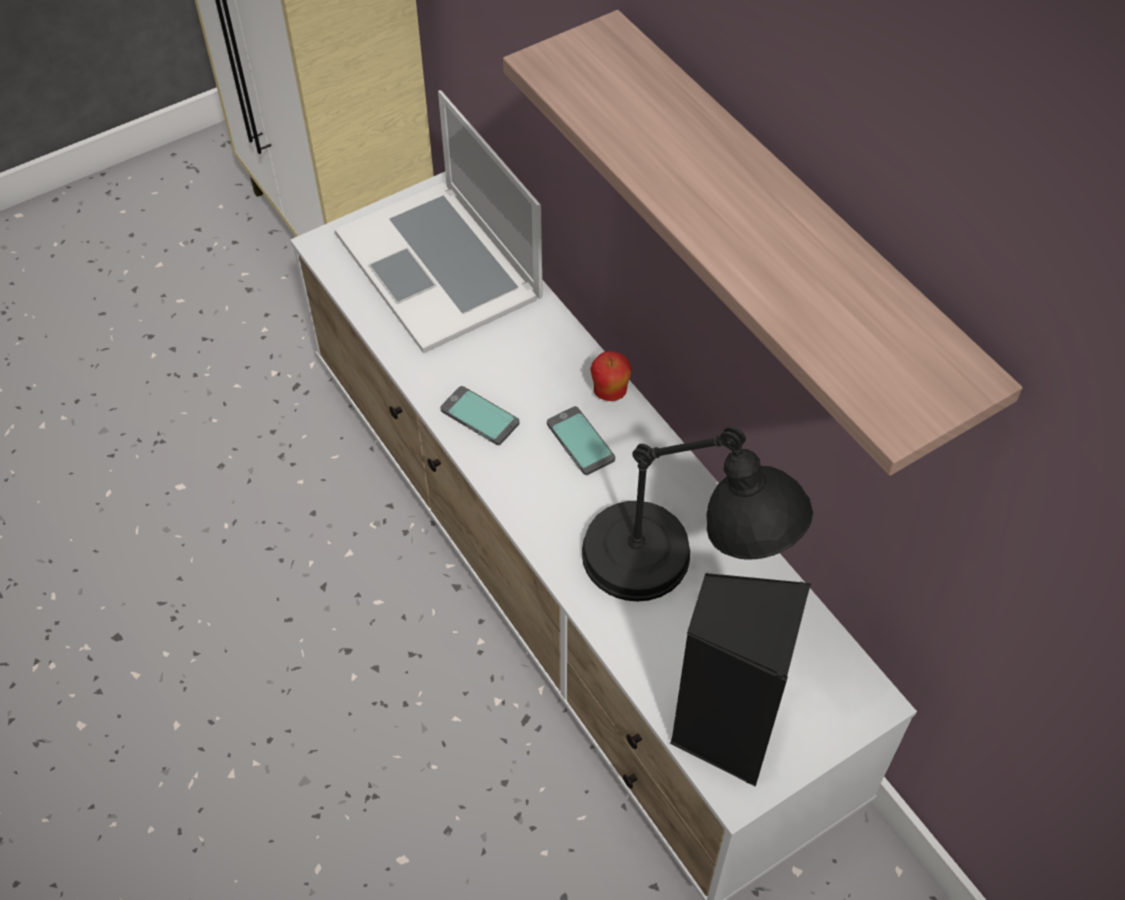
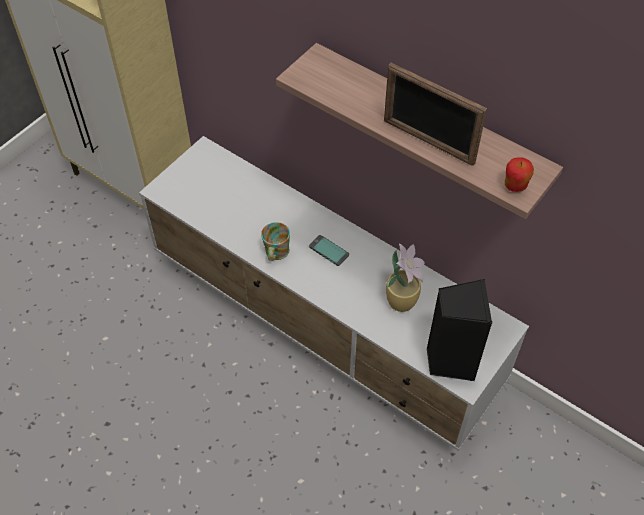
camera: 20 degrees left, 0 degrees up
laptop [335,90,543,354] -> none
phone [440,386,520,445] -> mug [261,222,290,261]
black table lamp [582,426,813,601] -> potted plant [386,244,425,312]
apple [590,351,632,401] -> apple moved to [505,157,534,192]
none -> picture frame [384,63,487,166]

